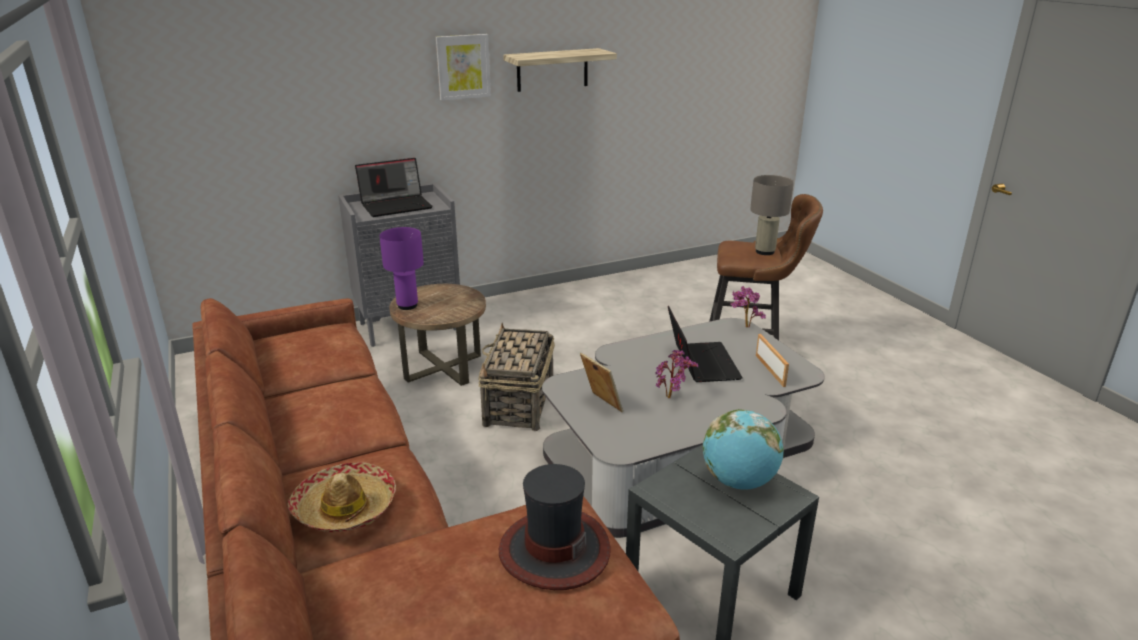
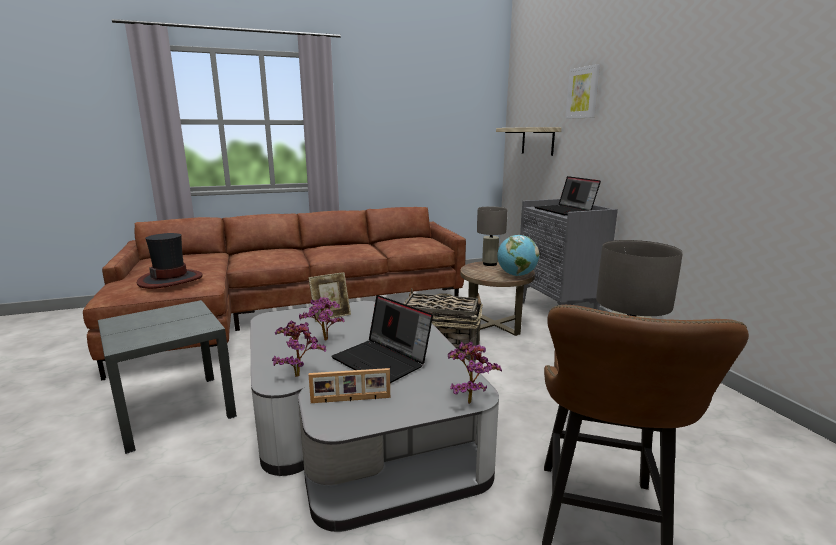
camera: 95 degrees right, 10 degrees down
hat [288,462,396,532] -> none
purple table lamp [380,227,424,310] -> grey table lamp [477,206,507,266]
picture [436,34,491,101] -> picture moved to [565,64,600,119]
shelf [503,48,617,92] -> shelf moved to [496,127,561,156]
laptop [668,306,743,382] -> laptop turned 45 degrees clockwise [331,295,433,383]
globe [703,409,784,490] -> globe moved to [497,235,539,276]
none -> potted plant [272,321,326,377]

